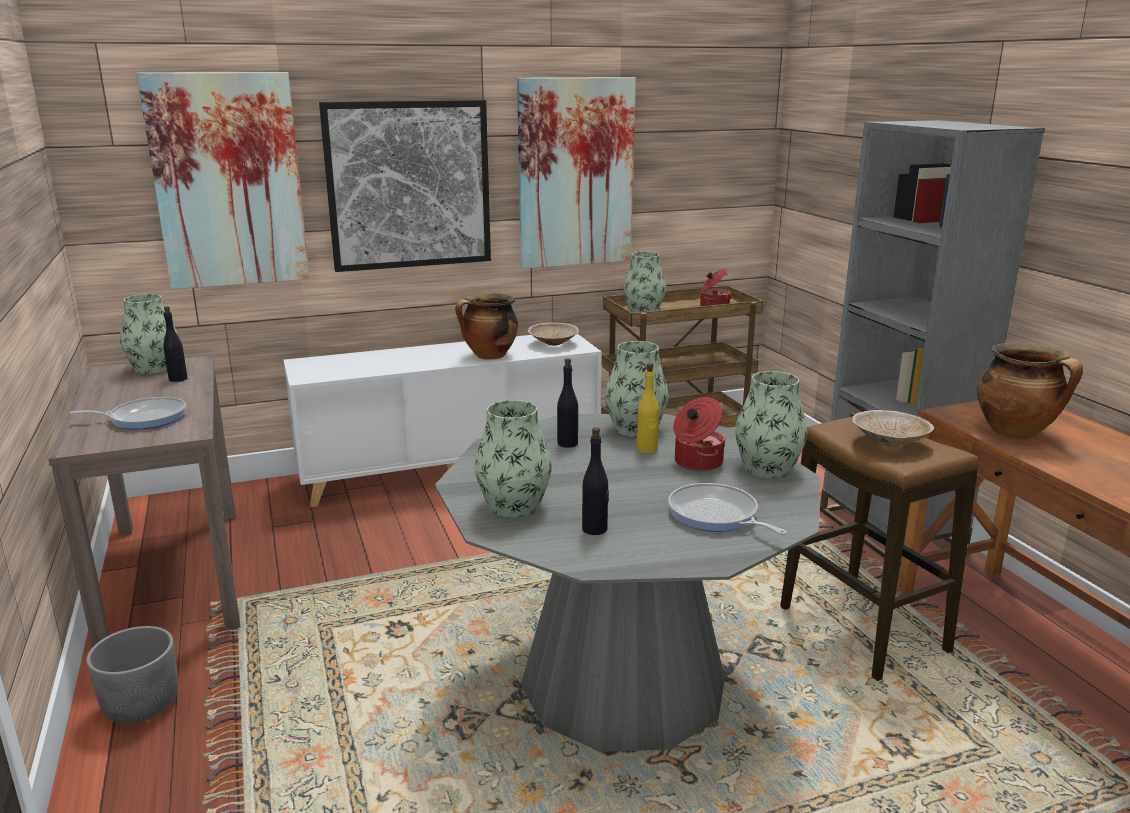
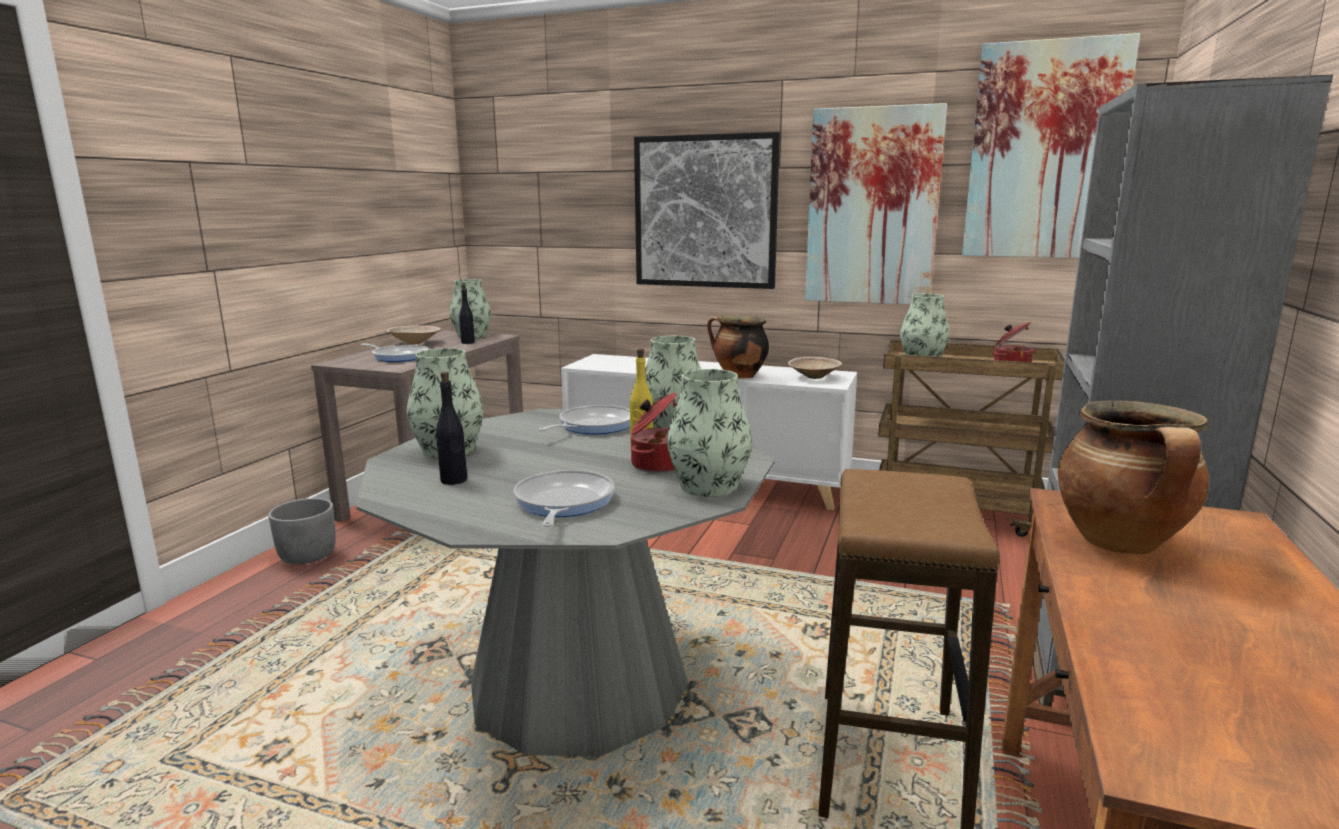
camera: 40 degrees right, 5 degrees down
picture [137,72,310,289] -> picture moved to [962,33,1140,258]
black bottle [557,358,578,448] -> frying pan [538,405,630,434]
beige bowl [852,410,934,447] -> beige bowl moved to [387,325,441,345]

